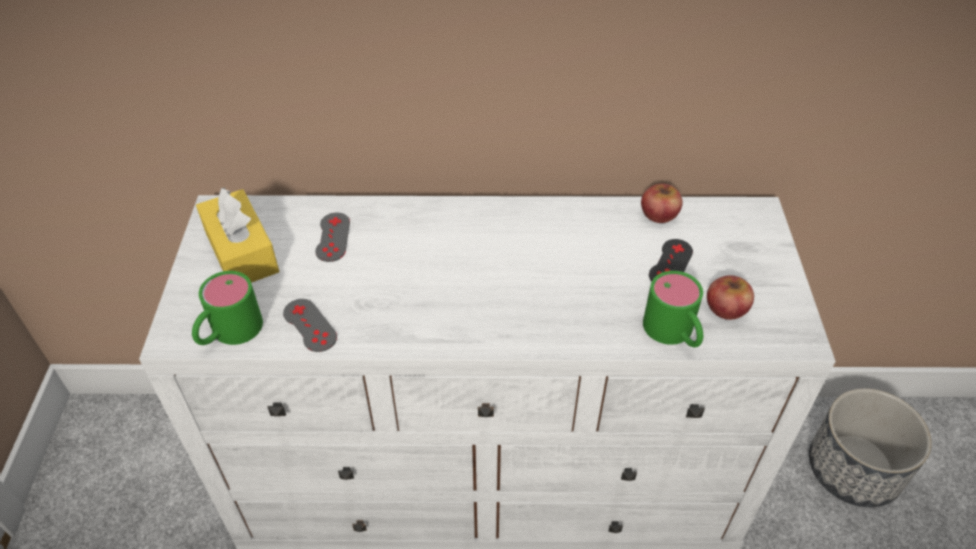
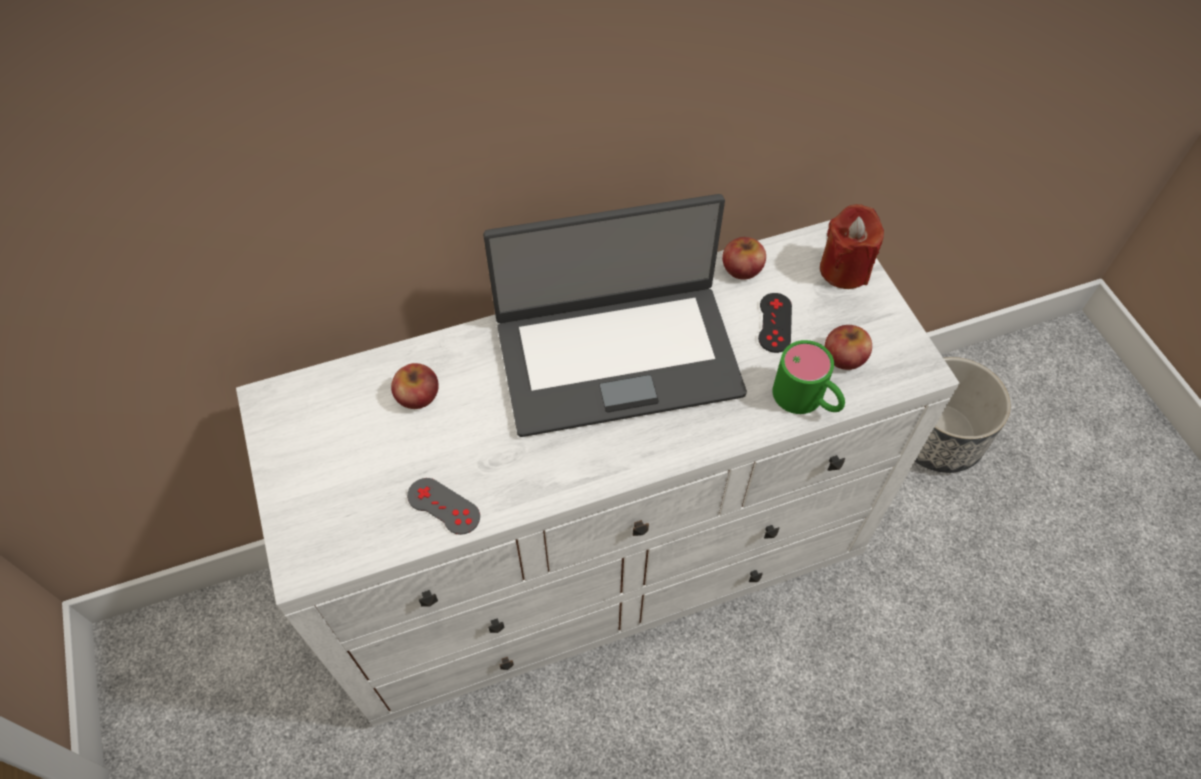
camera: 20 degrees left, 10 degrees up
green mug [192,271,263,345] -> none
yellow tissue box [196,188,279,283] -> none
grey game controller [315,212,350,262] -> apple [391,363,439,409]
none -> laptop [483,194,747,437]
none -> red candle [820,204,884,289]

